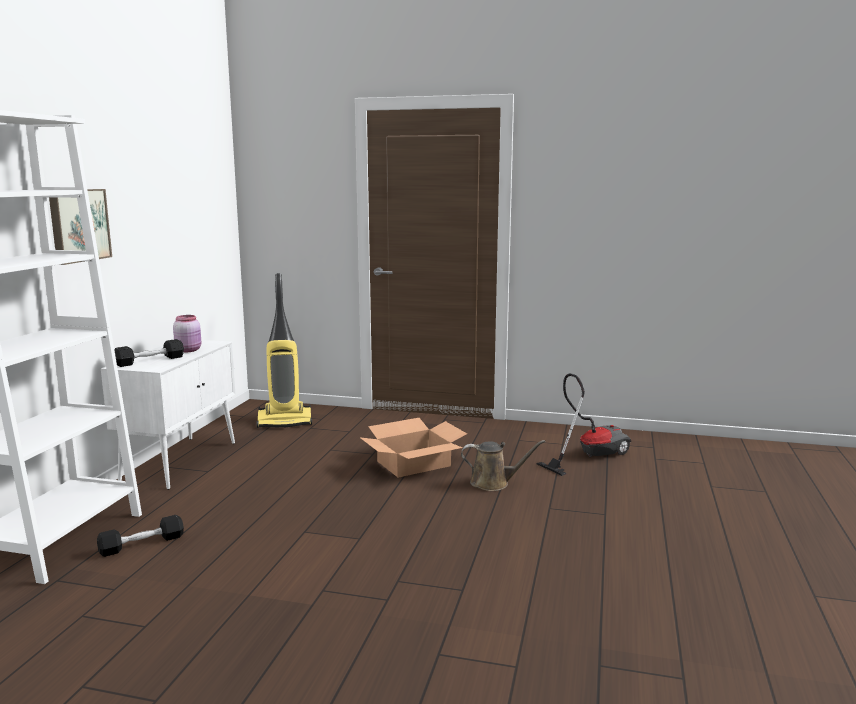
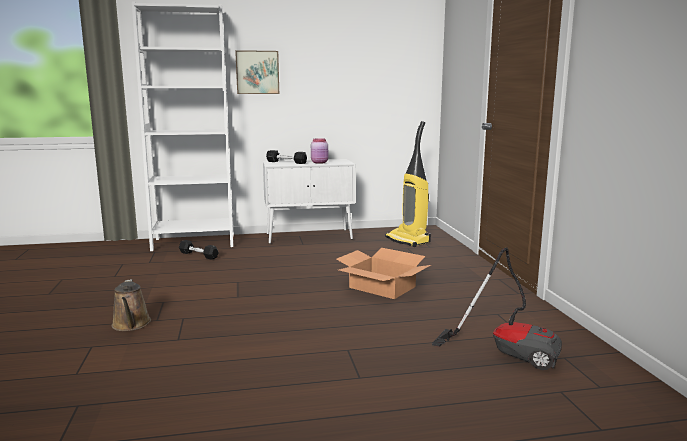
camera: 65 degrees right, 0 degrees up
brown watering can [461,440,545,491] -> brown watering can moved to [112,279,151,331]

